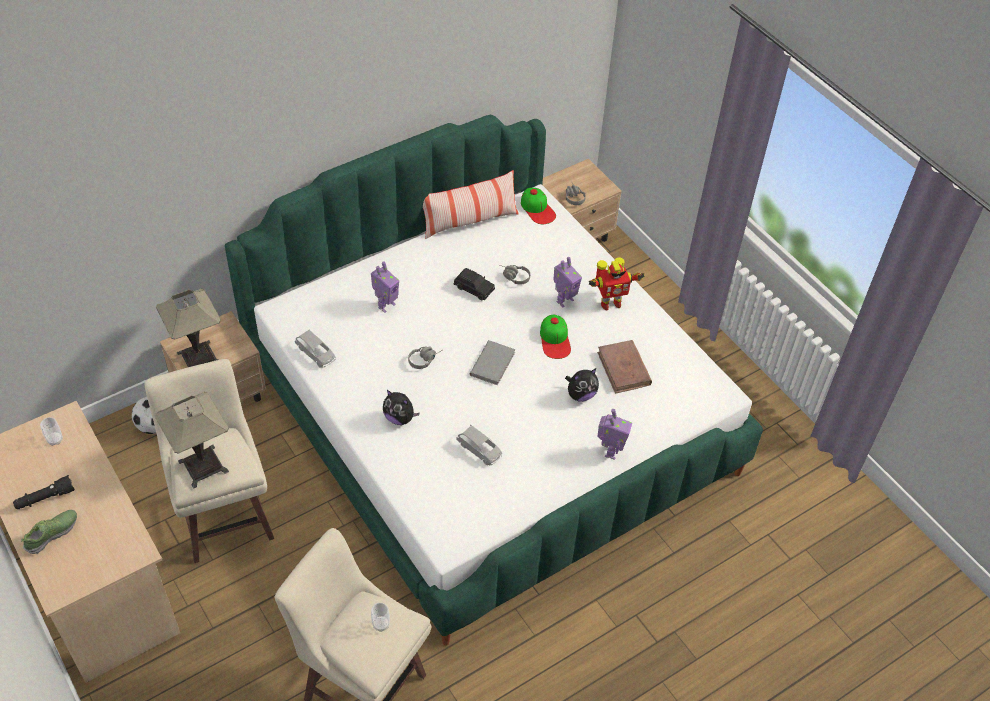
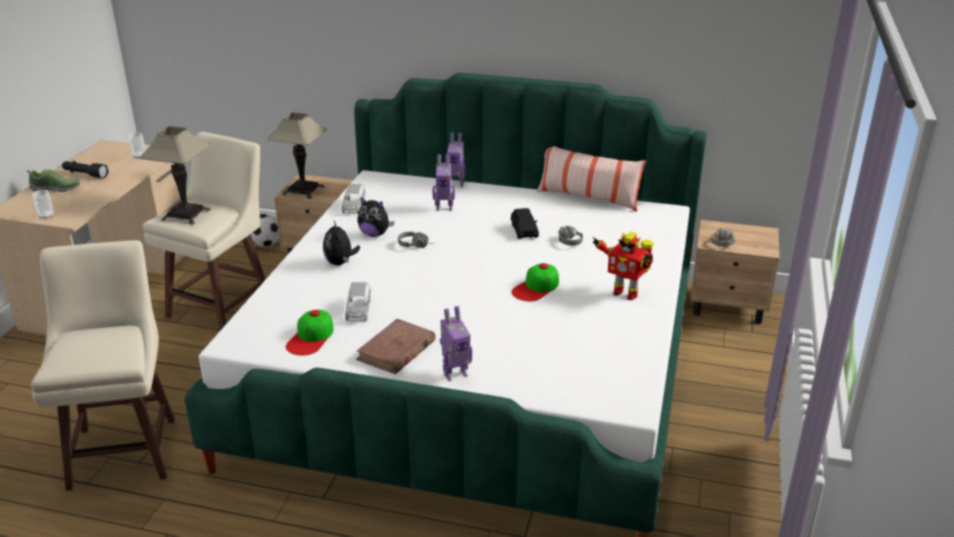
camera: 50 degrees right, 20 degrees down
cup [371,603,390,632] -> cup moved to [32,190,54,220]
grey book [470,340,515,385] -> none
cap [521,188,556,224] -> cap moved to [286,310,334,356]
toy robot [553,257,582,307] -> toy robot moved to [445,133,465,187]
plush toy [565,368,599,402] -> plush toy moved to [357,197,394,237]
brown book [597,340,652,394] -> brown book moved to [356,319,436,374]

